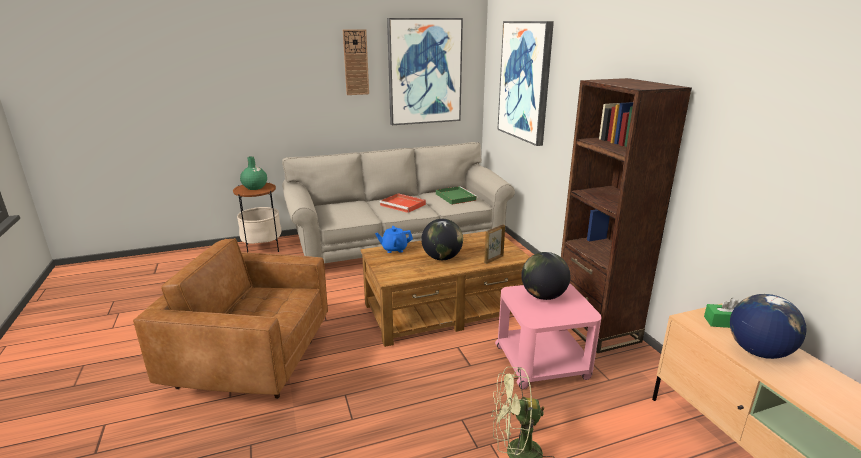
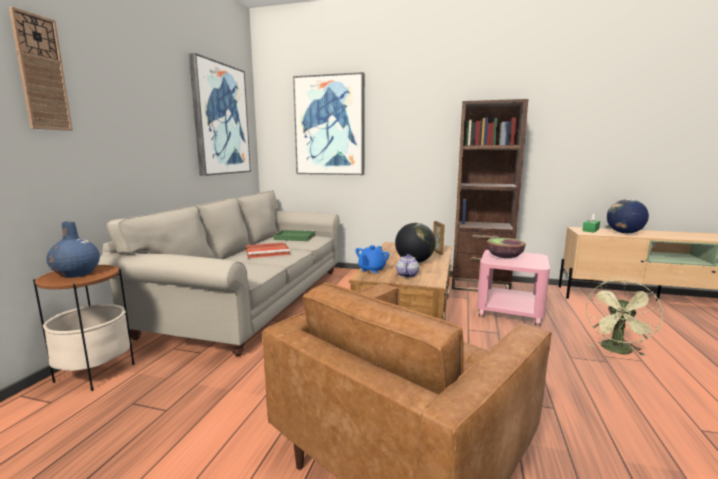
camera: 55 degrees left, 10 degrees down
green vase [240,156,267,190] -> blue vase [46,221,100,278]
wall clock [343,29,369,95] -> wall clock moved to [9,6,73,131]
globe [521,252,570,300] -> bowl [487,238,526,258]
none -> teapot [396,254,419,278]

